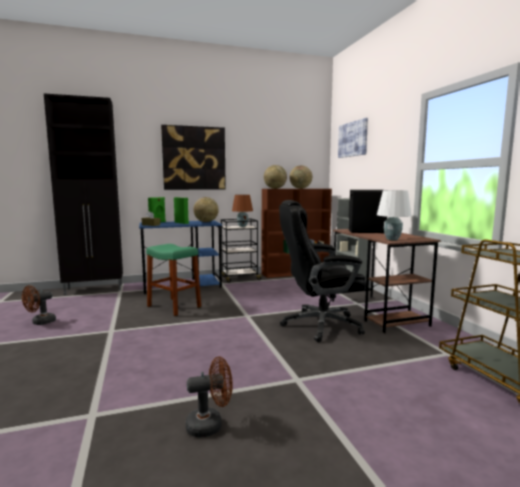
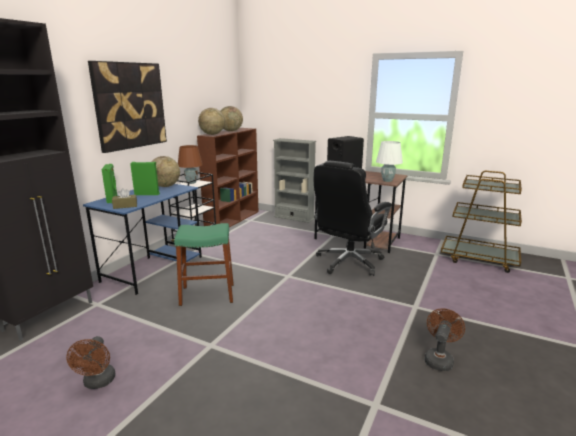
camera: 45 degrees left, 10 degrees up
picture [338,118,368,158] -> none

